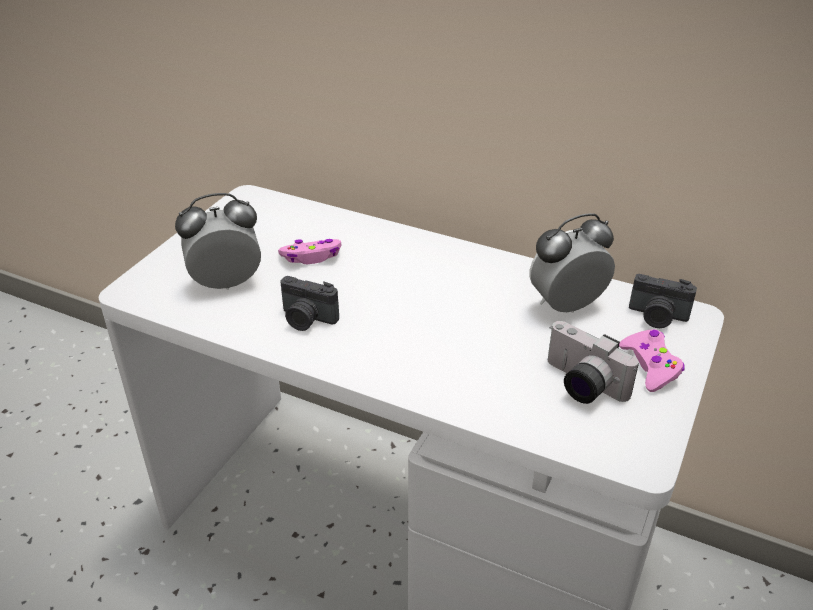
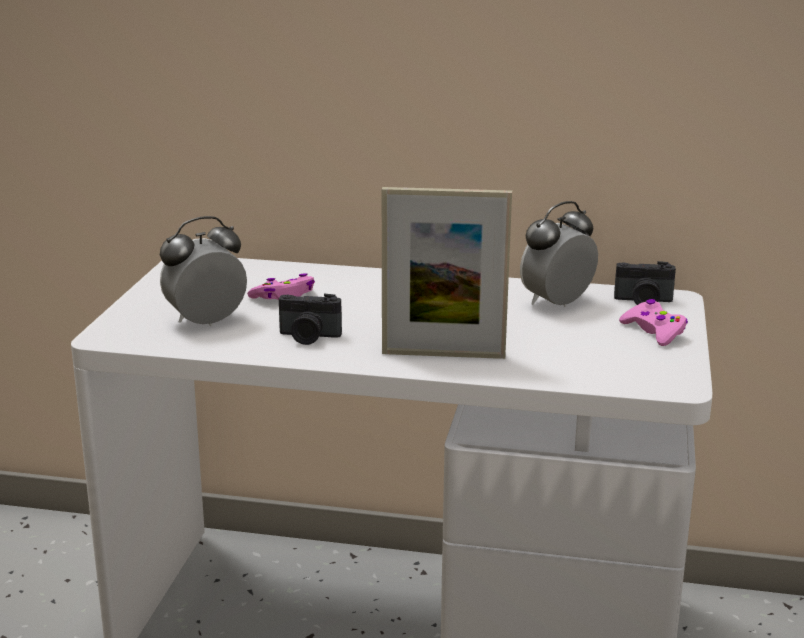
camera: 15 degrees left, 15 degrees down
camera [548,321,639,404] -> none
none -> picture frame [382,187,512,359]

